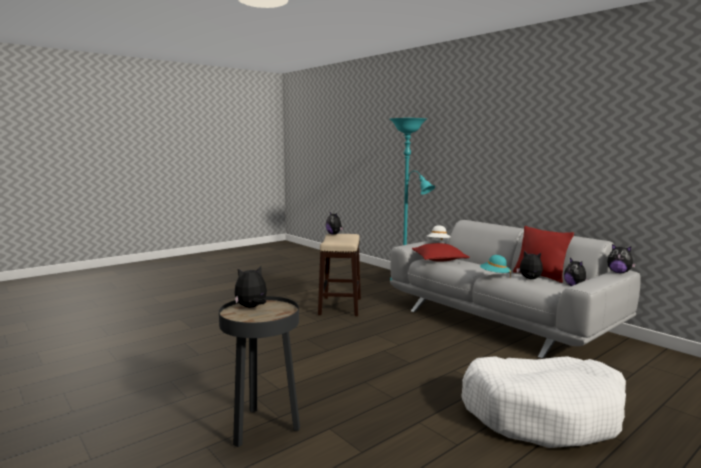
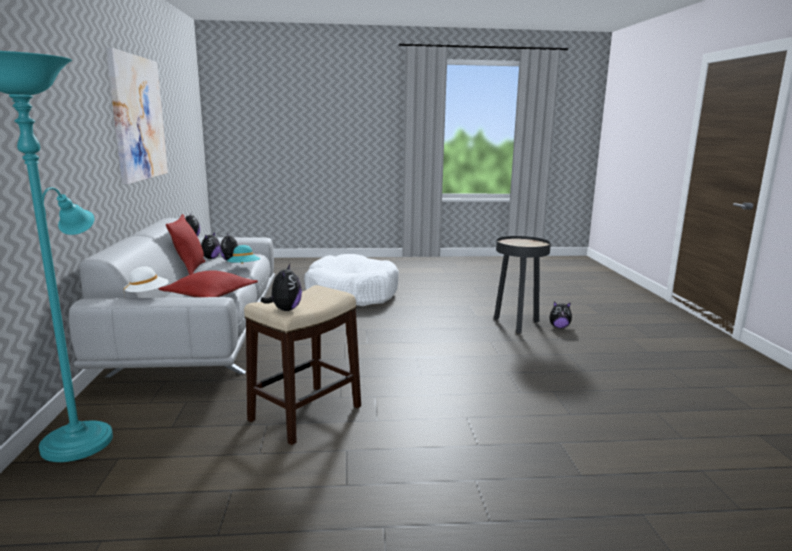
camera: 145 degrees left, 5 degrees up
plush toy [234,266,267,308] -> plush toy moved to [549,302,572,328]
none -> picture [106,47,168,184]

